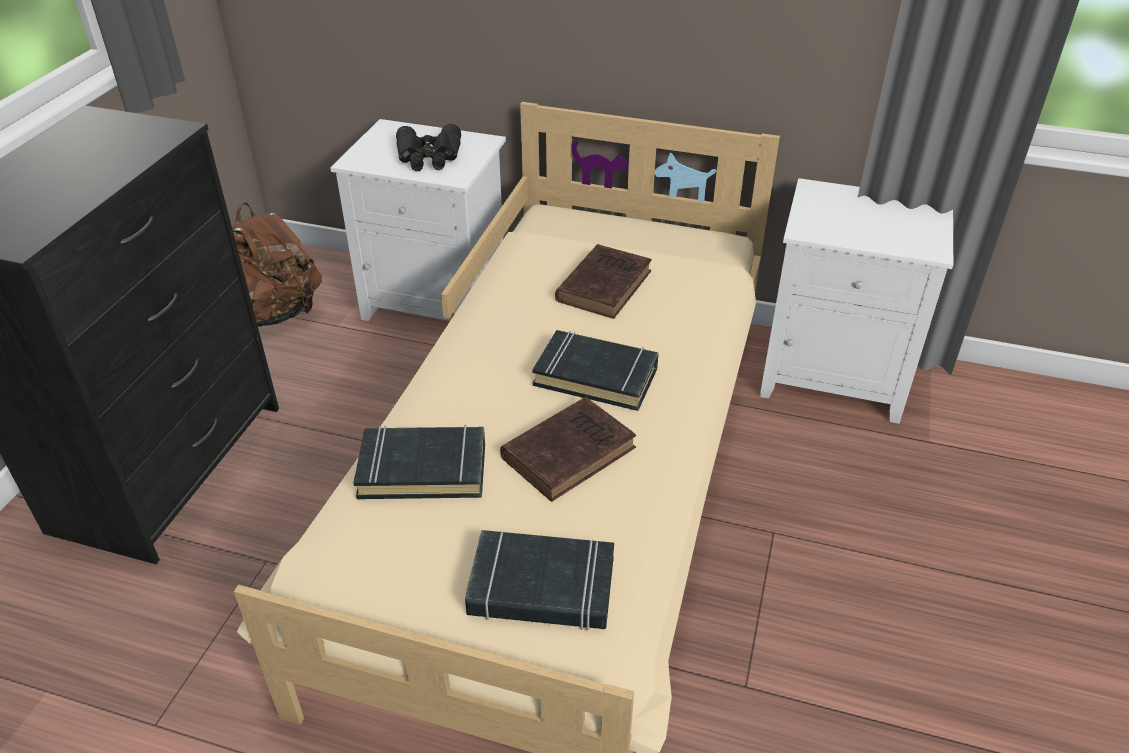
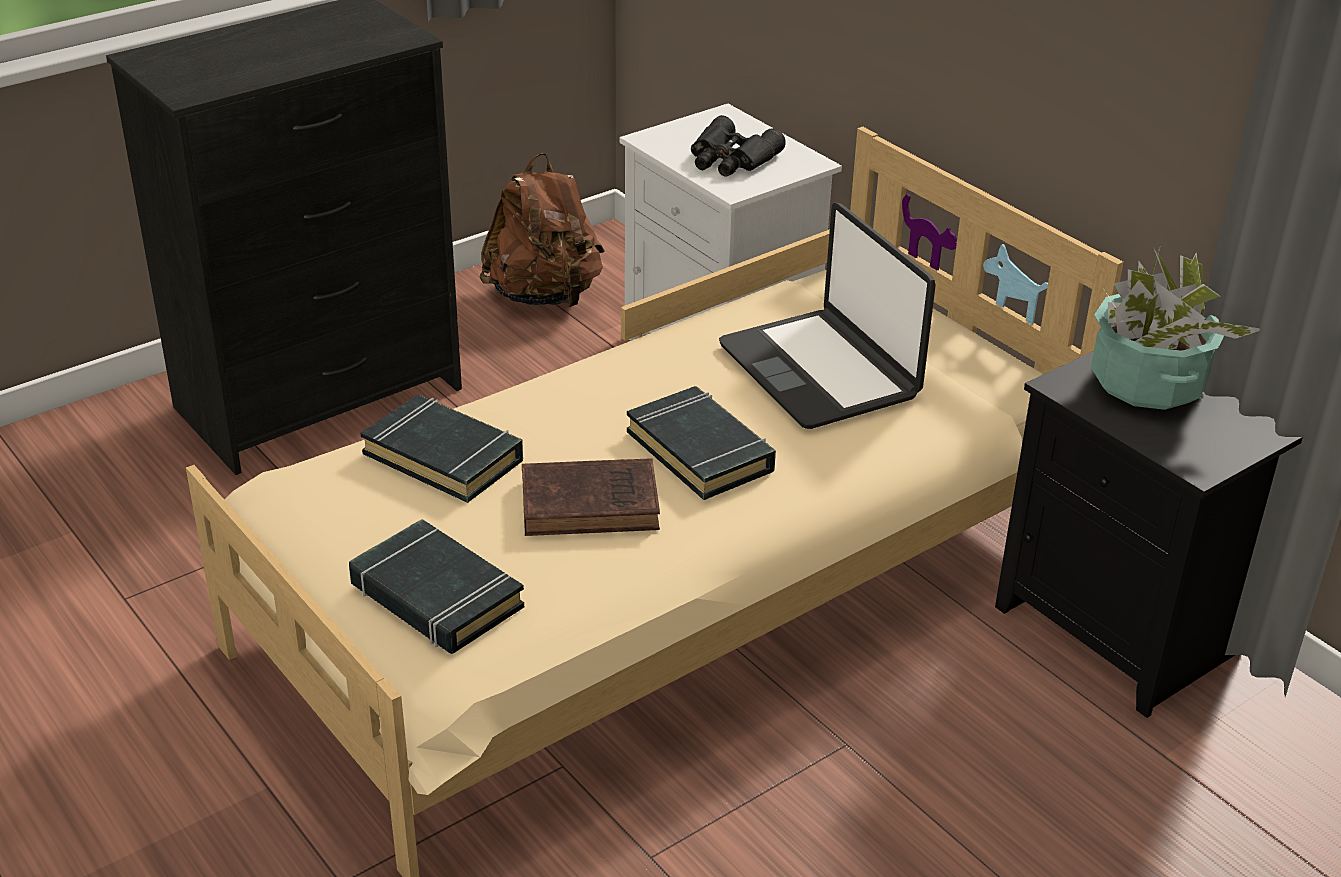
camera: 35 degrees right, 5 degrees down
brown book [555,244,652,319] -> laptop [719,203,936,429]
white nightstand [760,178,953,424] -> black nightstand [995,351,1303,718]
none -> potted plant [1091,248,1260,410]

